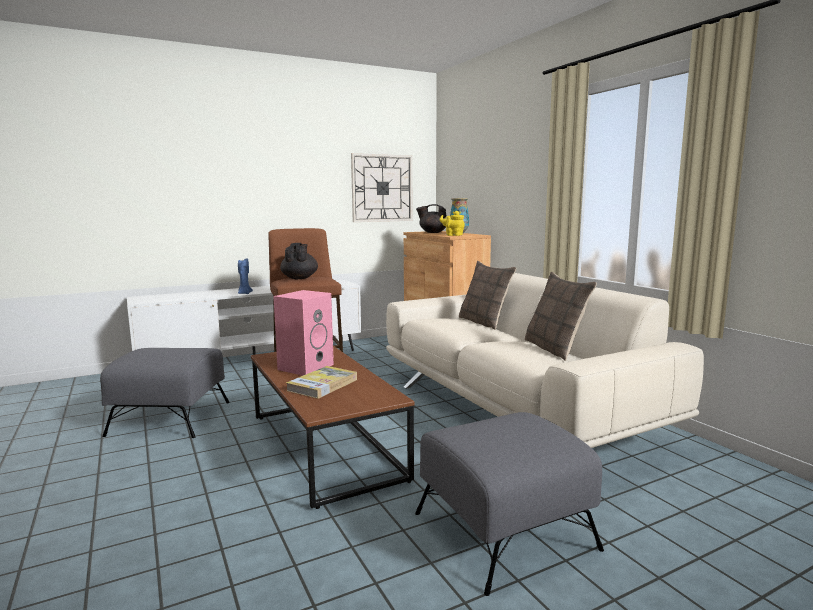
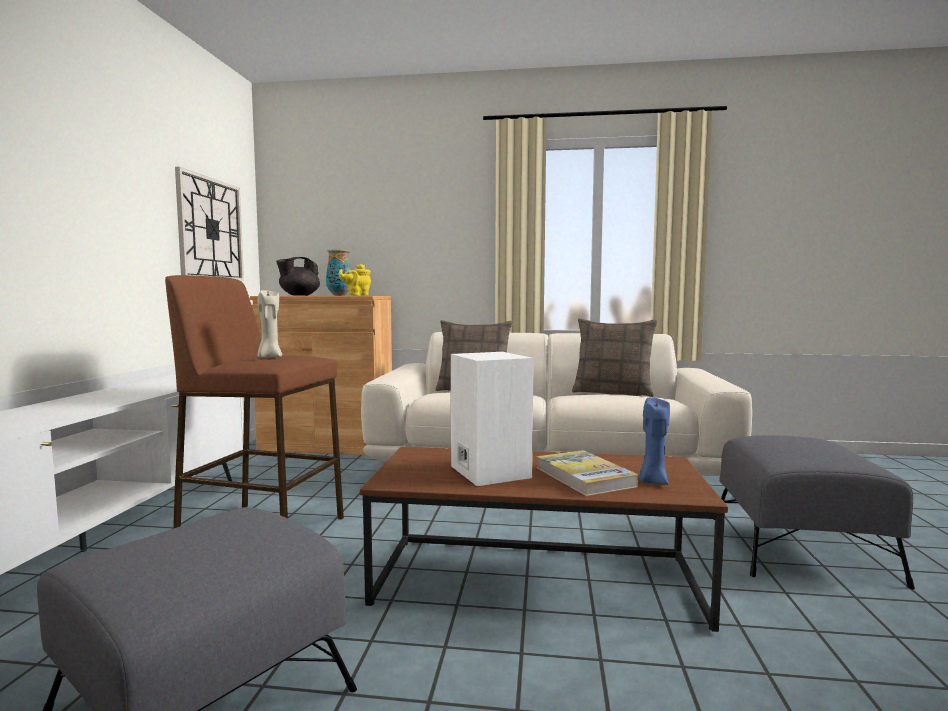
camera: 55 degrees left, 5 degrees down
blue candle [238,259,253,294] -> blue candle moved to [639,397,670,485]
pink speaker [273,290,334,375] -> white speaker [451,352,534,486]
black teapot [280,243,318,279] -> beige candle [257,290,282,358]

